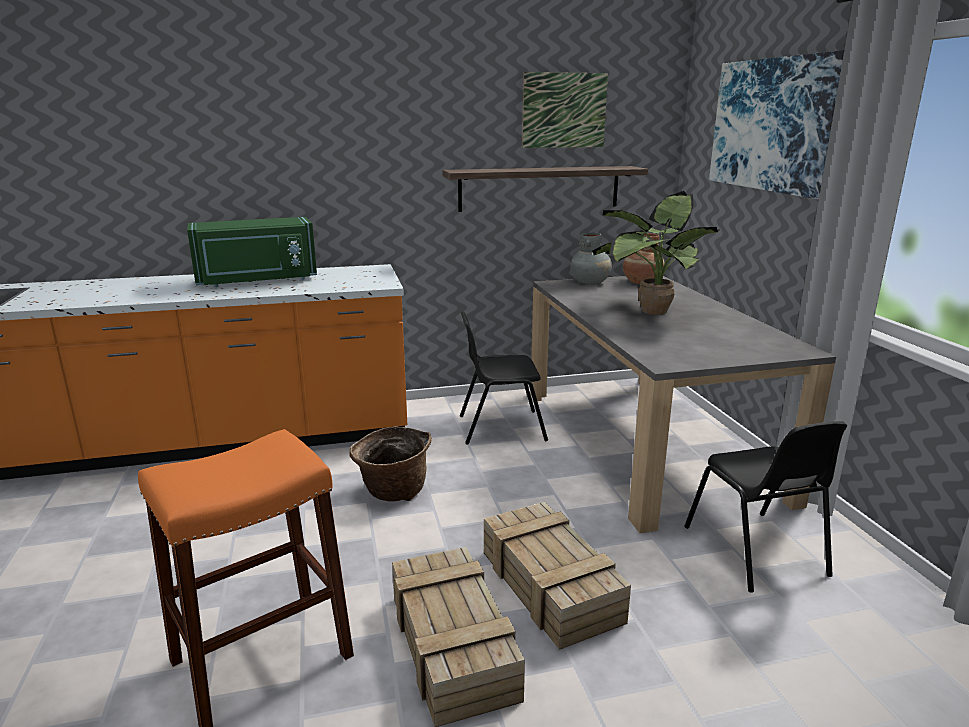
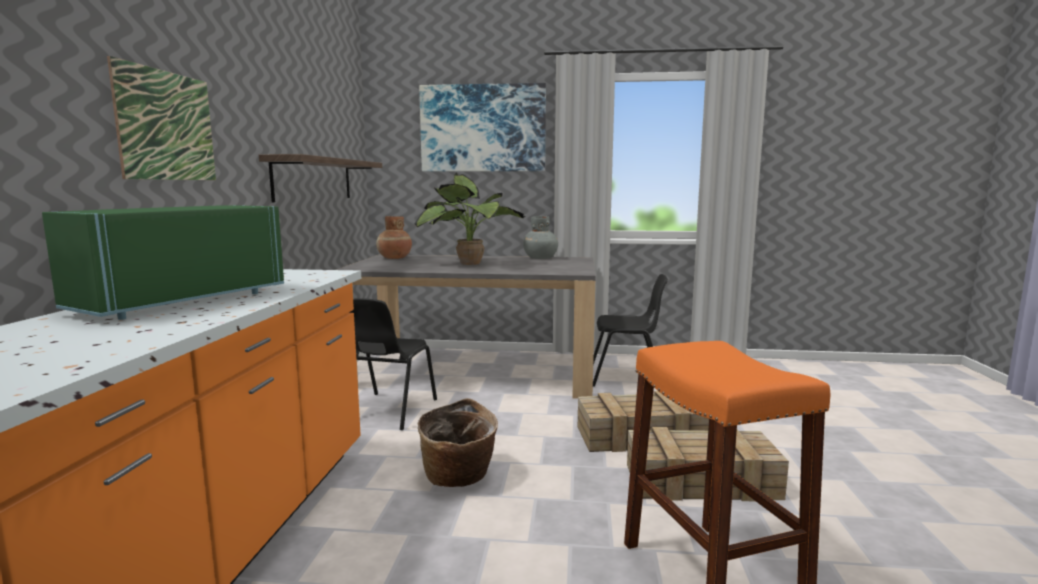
camera: 70 degrees left, 10 degrees down
green microwave [187,217,317,287] -> green microwave turned 150 degrees counterclockwise [42,205,284,320]
picture [522,72,608,148] -> picture moved to [107,56,216,180]
grey vase [571,233,612,284] -> grey vase moved to [523,216,558,259]

